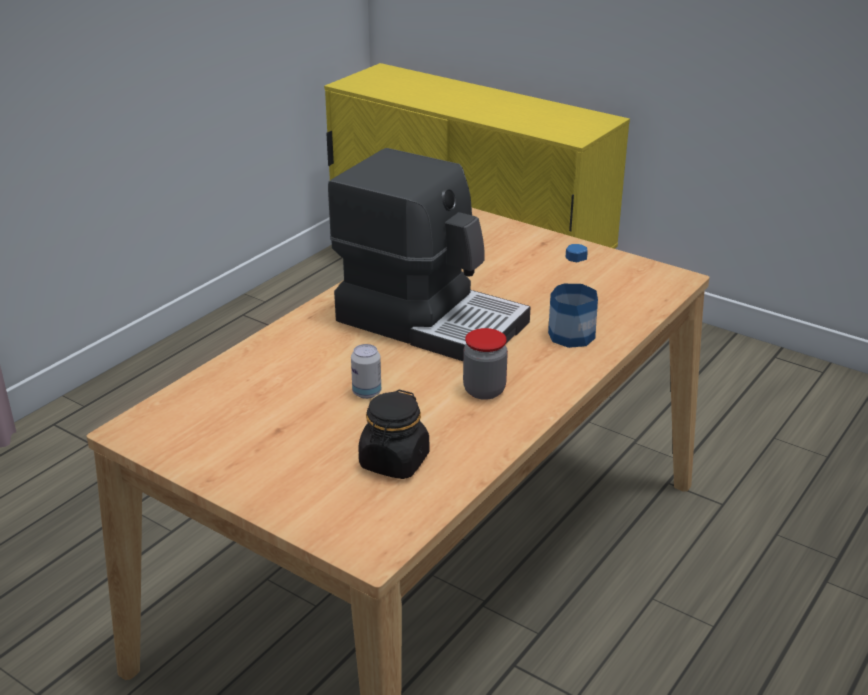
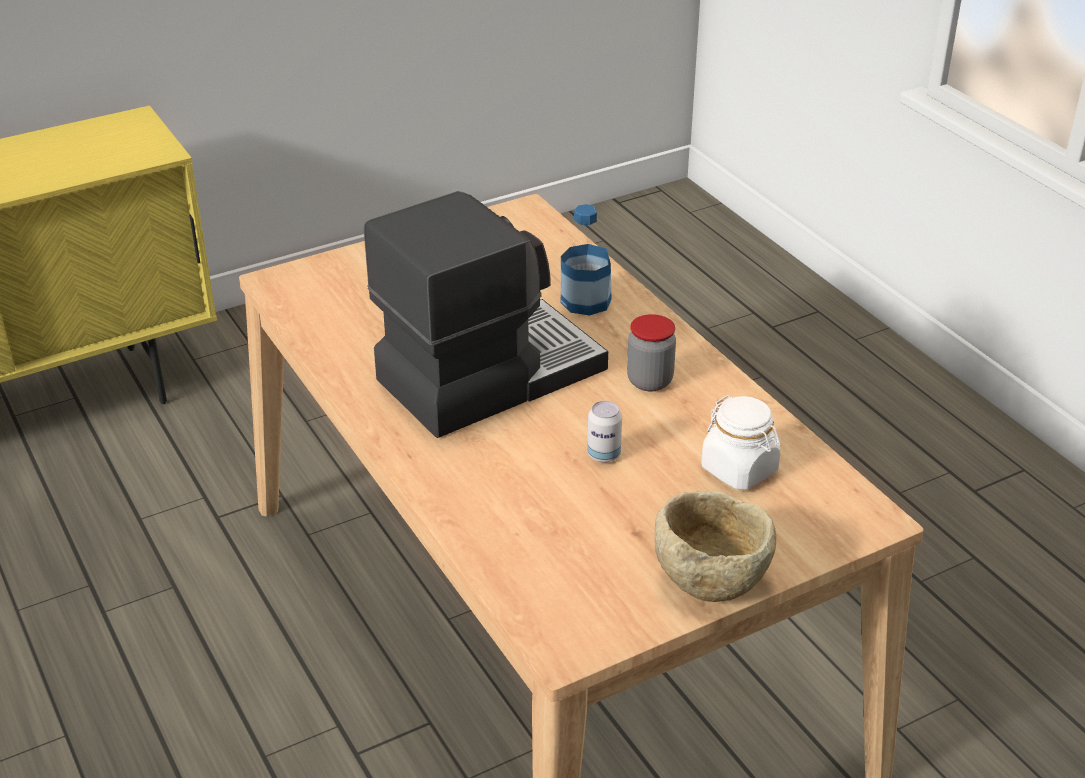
camera: 65 degrees left, 5 degrees up
black jar [358,390,429,479] -> white jar [701,395,781,490]
none -> beige bowl [654,491,777,602]

